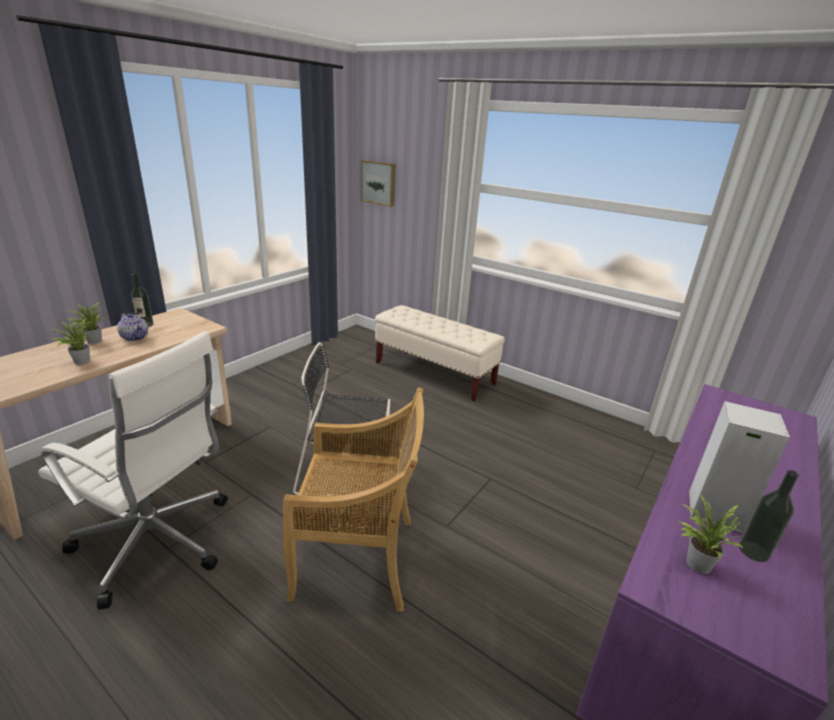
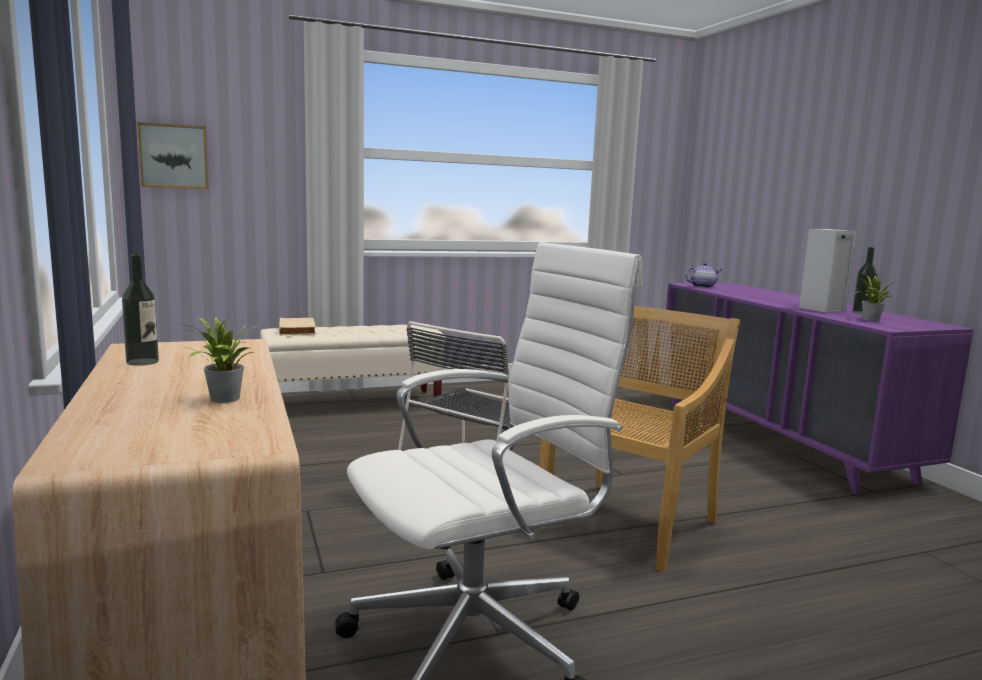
camera: 55 degrees left, 15 degrees down
potted plant [66,302,105,344] -> none
teapot [117,313,148,341] -> teapot moved to [685,263,722,288]
none -> beige book [279,318,316,336]

